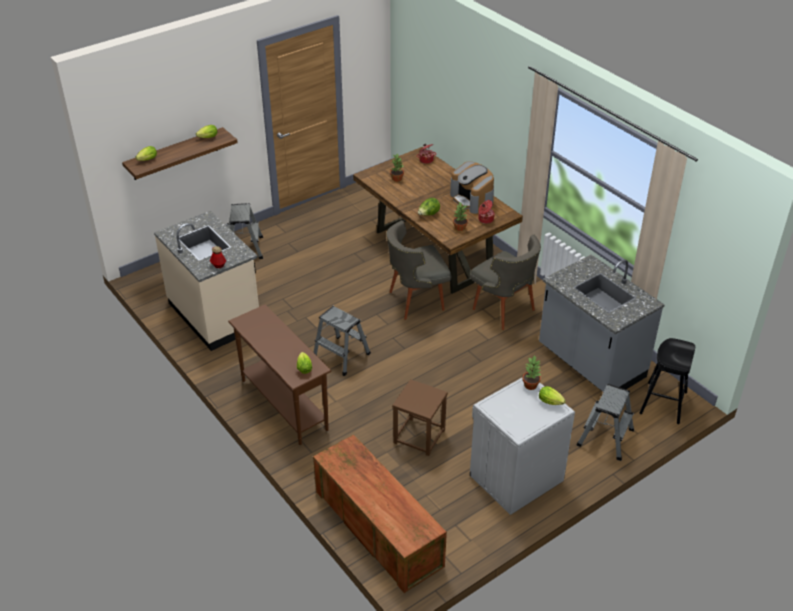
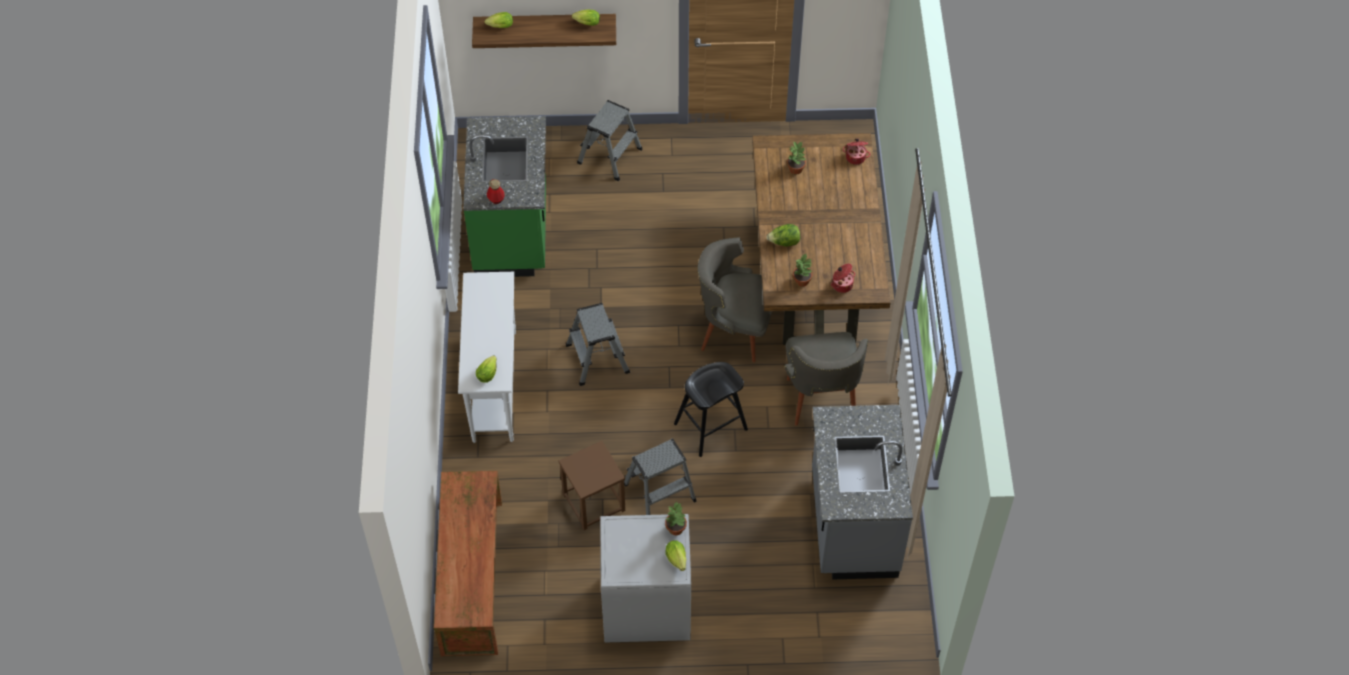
camera: 35 degrees right, 15 degrees up
beige counter [154,211,259,351] -> green counter [463,116,546,277]
brown console table [228,305,331,445] -> white console table [458,272,516,443]
coffee machine [450,161,494,214] -> none
grey step ladder [576,383,634,461] -> grey step ladder moved to [624,438,696,515]
black stool [640,338,695,424] -> black stool moved to [674,362,748,457]

